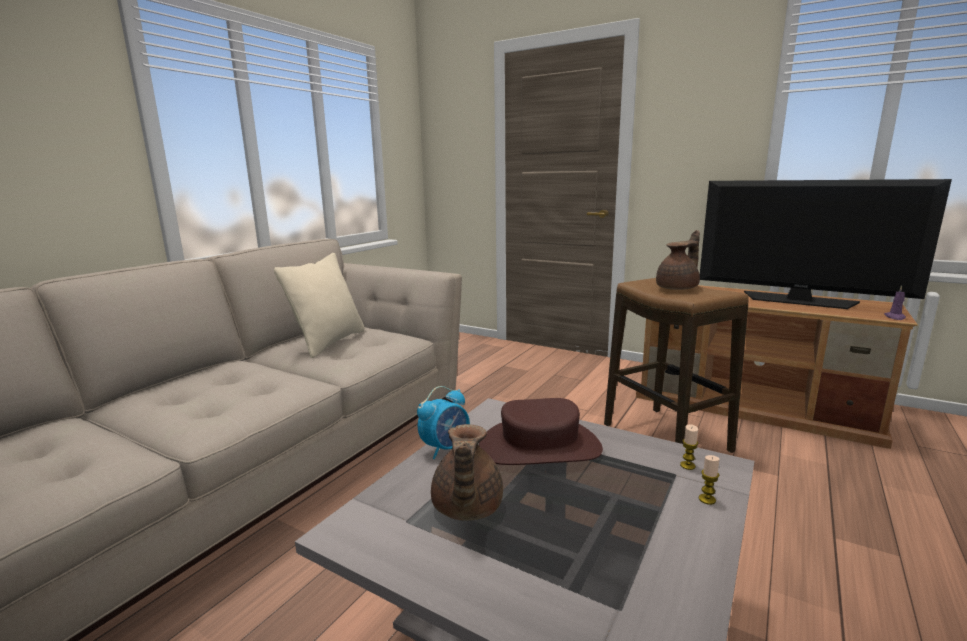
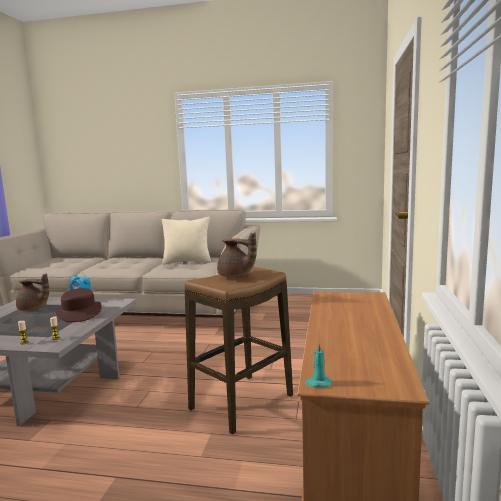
camera: 70 degrees right, 5 degrees down
brown teapot [431,424,503,521] -> brown teapot turned 150 degrees counterclockwise [16,273,49,311]
television [700,179,952,309] -> none
purple candle [884,285,906,320] -> turquoise candle [305,343,332,387]

